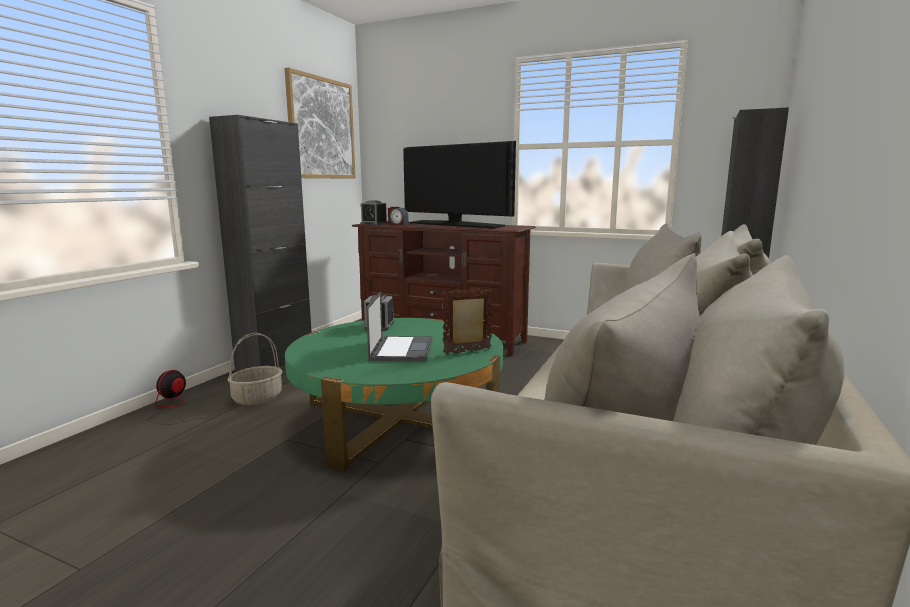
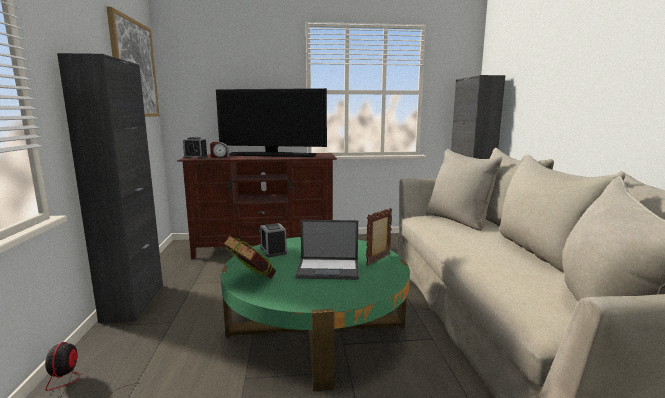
camera: 30 degrees left, 0 degrees up
basket [228,333,282,405] -> none
laptop [366,292,433,362] -> laptop turned 120 degrees clockwise [295,220,359,280]
none -> book [223,235,276,279]

